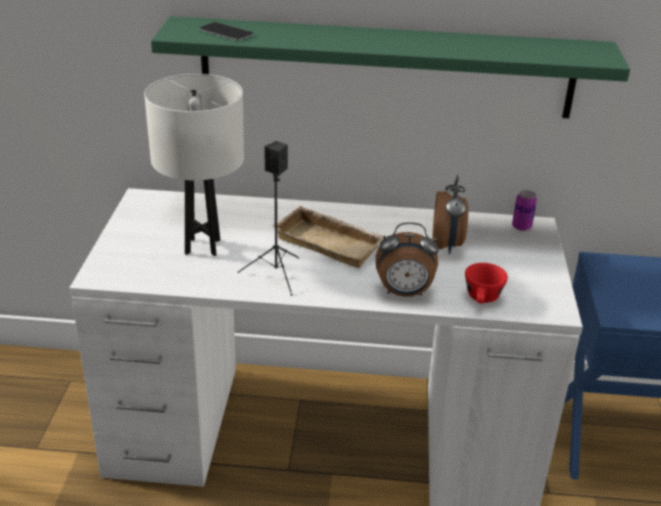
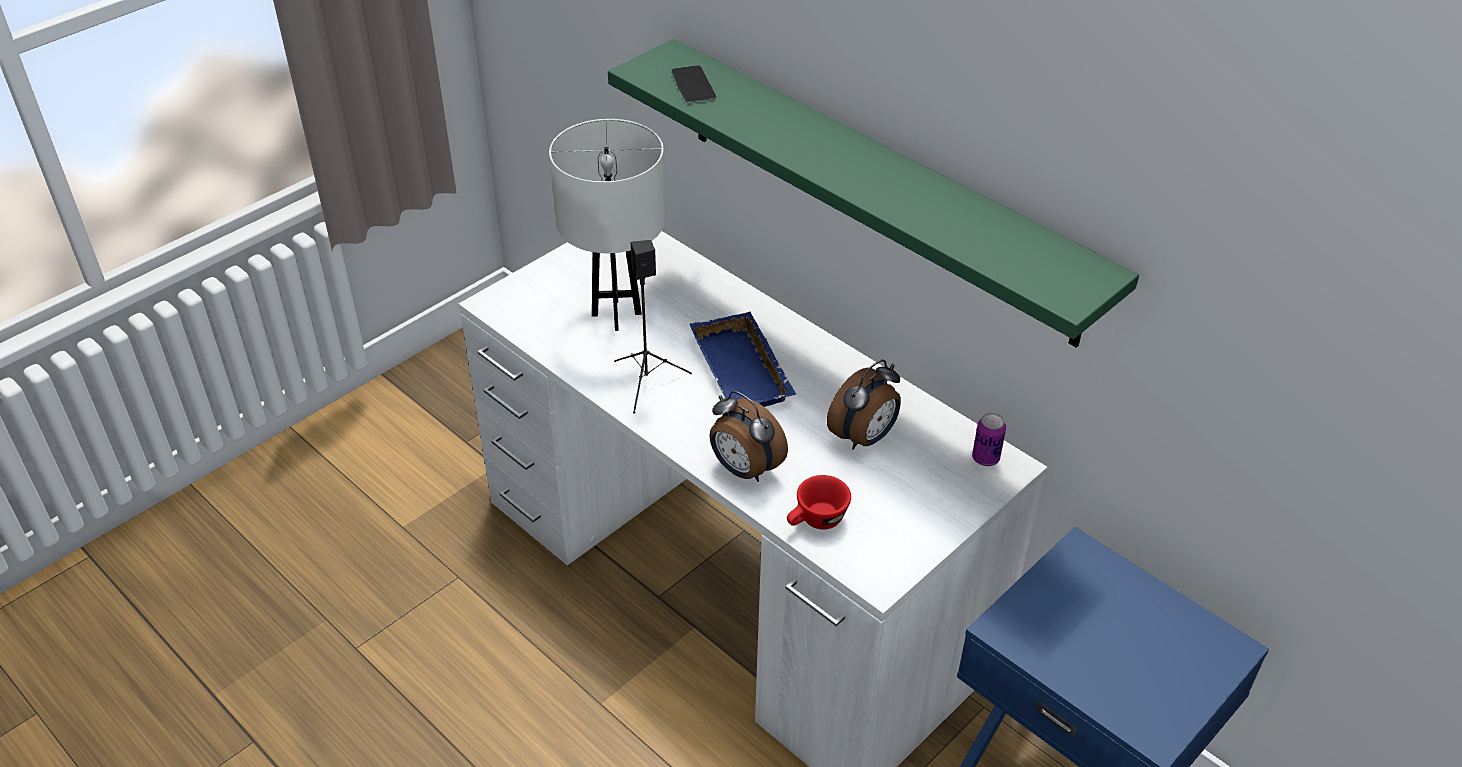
camera: 40 degrees right, 10 degrees up
beige tray [272,206,384,268] -> blue tray [690,312,796,407]

